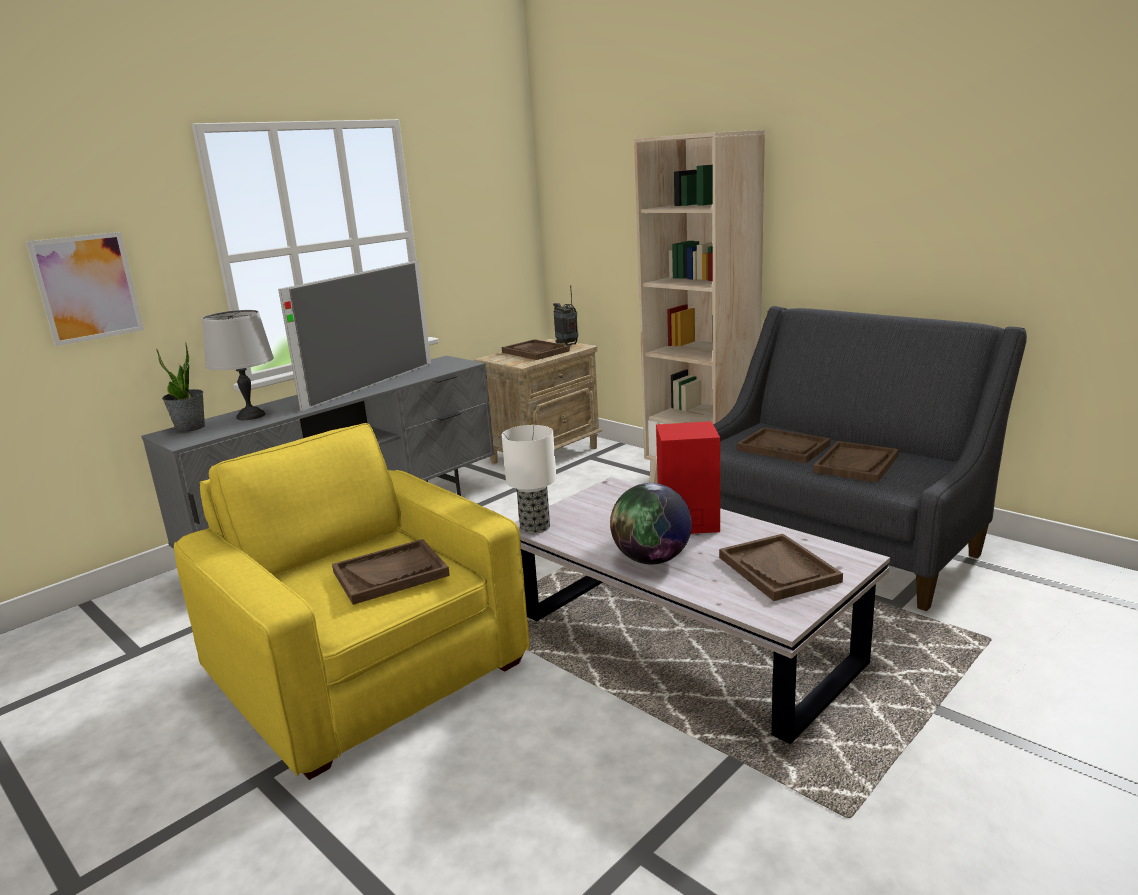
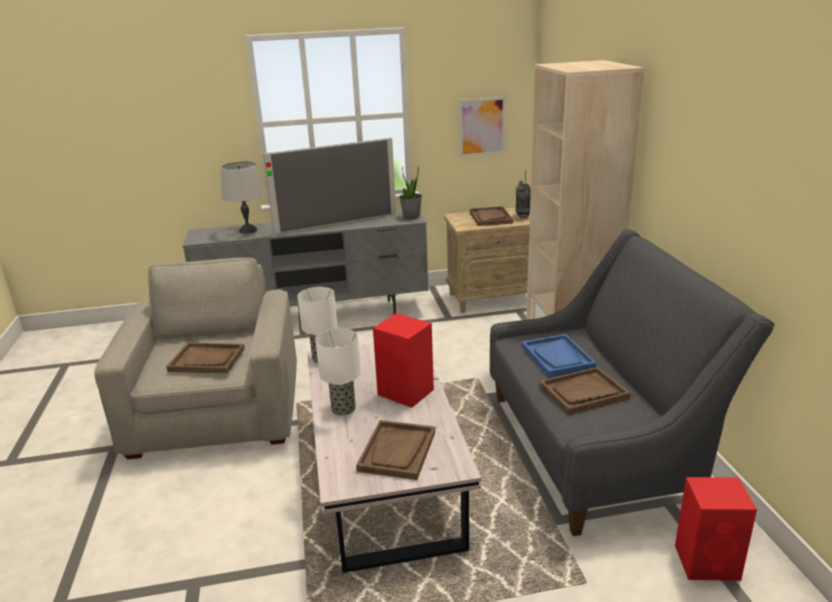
camera: 35 degrees right, 5 degrees up
picture [26,232,144,346] -> picture moved to [459,97,506,157]
potted plant [156,342,205,432] -> potted plant moved to [399,165,422,219]
yellow armchair [174,423,530,780] -> grey armchair [94,258,297,459]
globe [610,483,692,564] -> table lamp [315,328,361,416]
brown tray [737,427,830,463] -> blue tray [522,334,596,377]
none -> red speaker [675,477,757,581]

